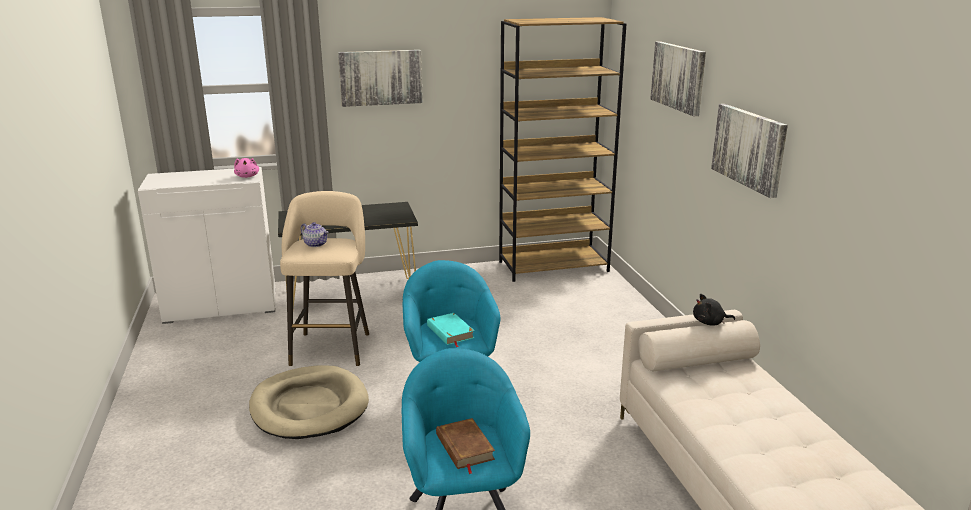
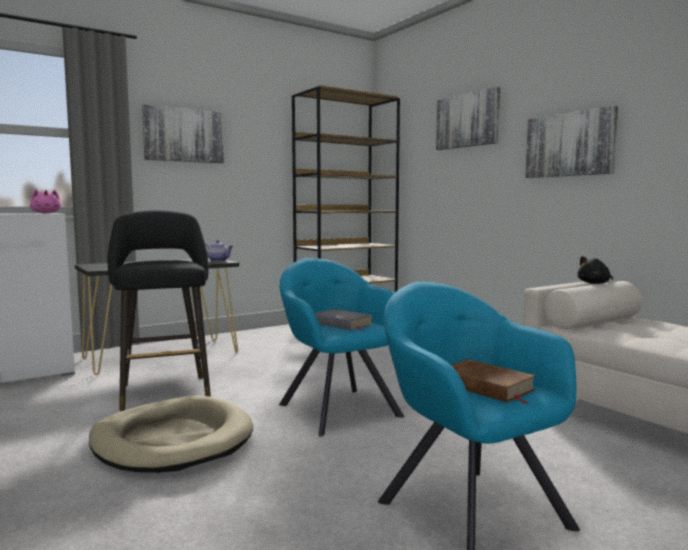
camera: 20 degrees left, 15 degrees down
beige stool [280,191,369,366] -> black stool [108,210,211,411]
teapot [301,222,328,247] -> teapot moved to [205,240,233,261]
turquoise book [427,313,474,347] -> grey book [315,309,373,331]

